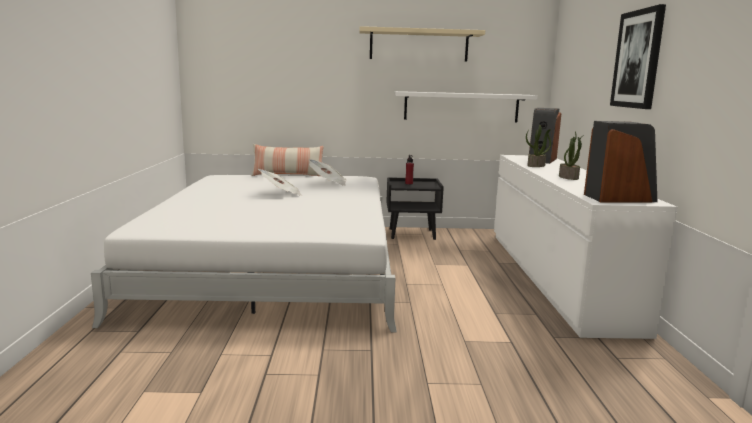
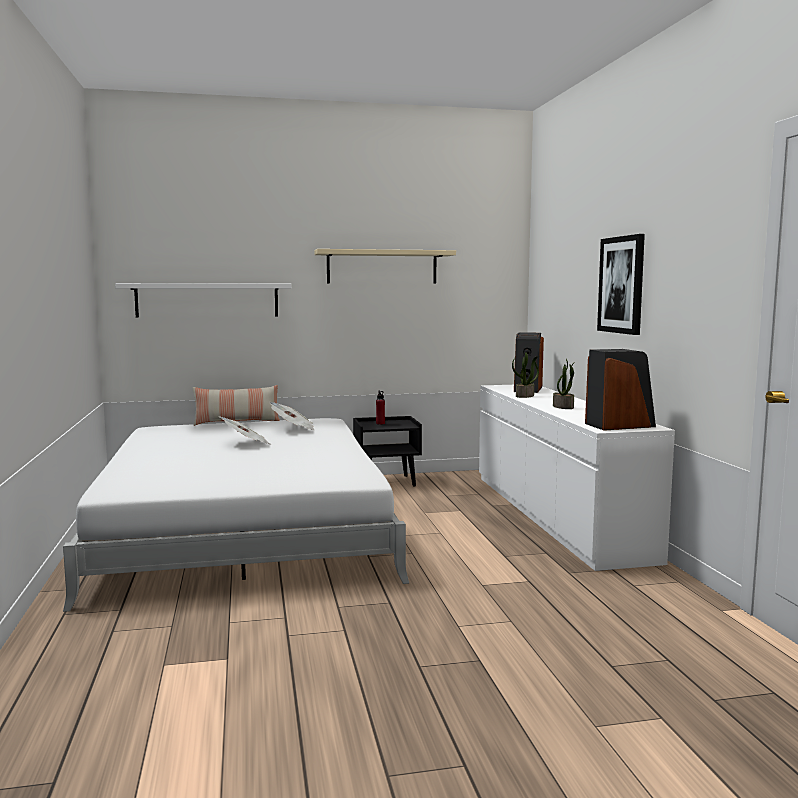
camera: 10 degrees left, 5 degrees down
white shelf [395,91,538,122] -> white shelf moved to [115,283,292,318]

